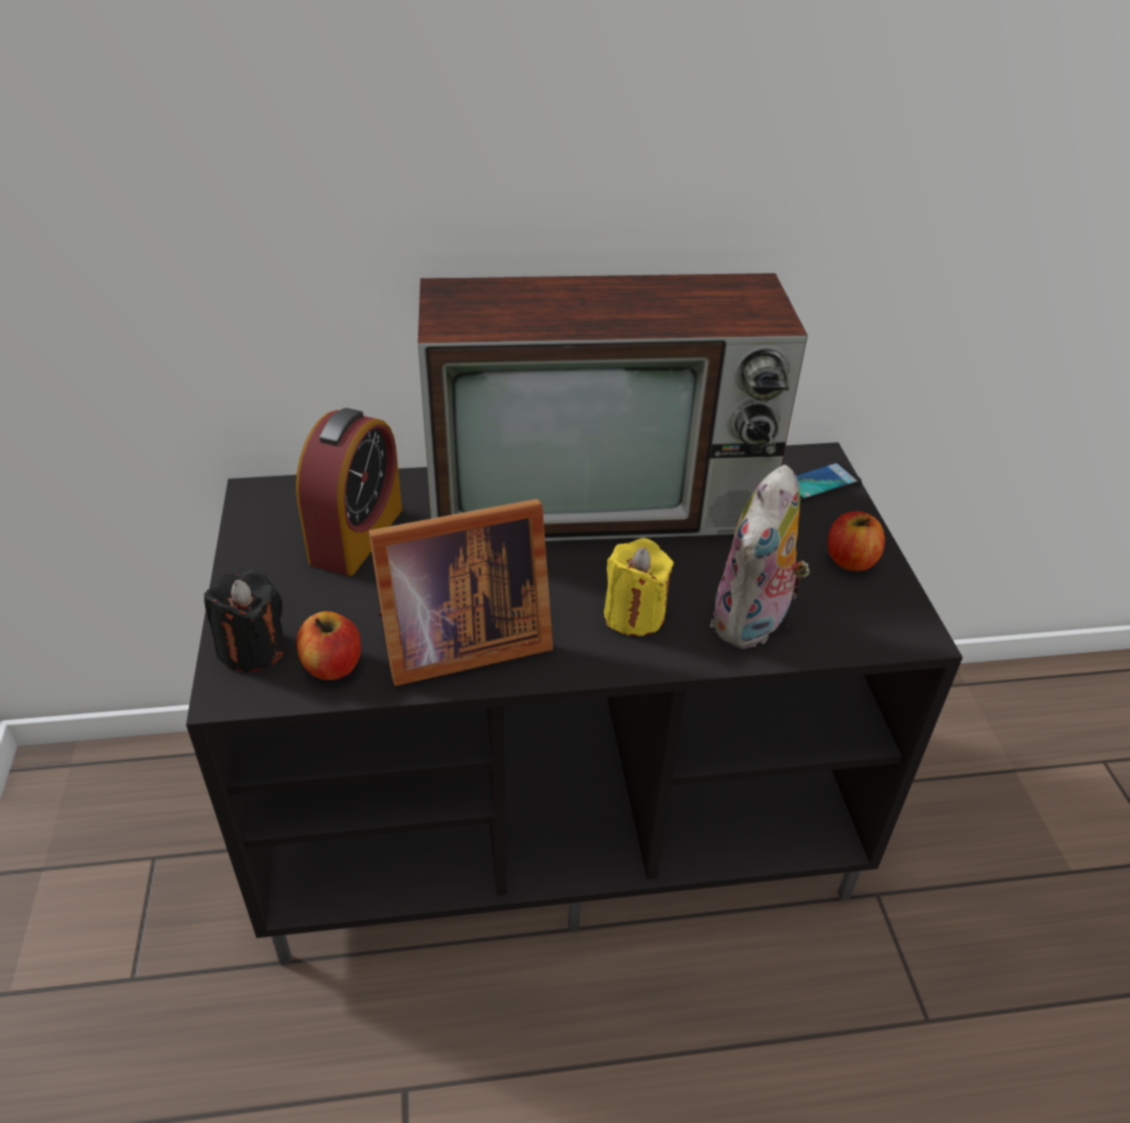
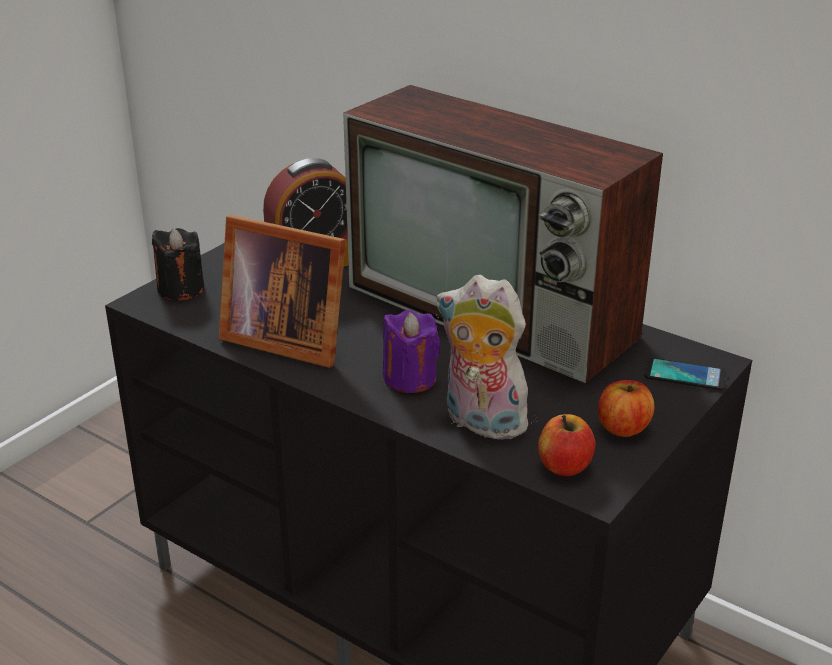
camera: 45 degrees right, 10 degrees down
apple [297,611,361,680] -> apple moved to [538,414,596,476]
yellow candle [604,538,673,636] -> purple candle [383,310,440,393]
plush toy [710,465,810,649] -> plush toy turned 45 degrees clockwise [436,275,538,440]

